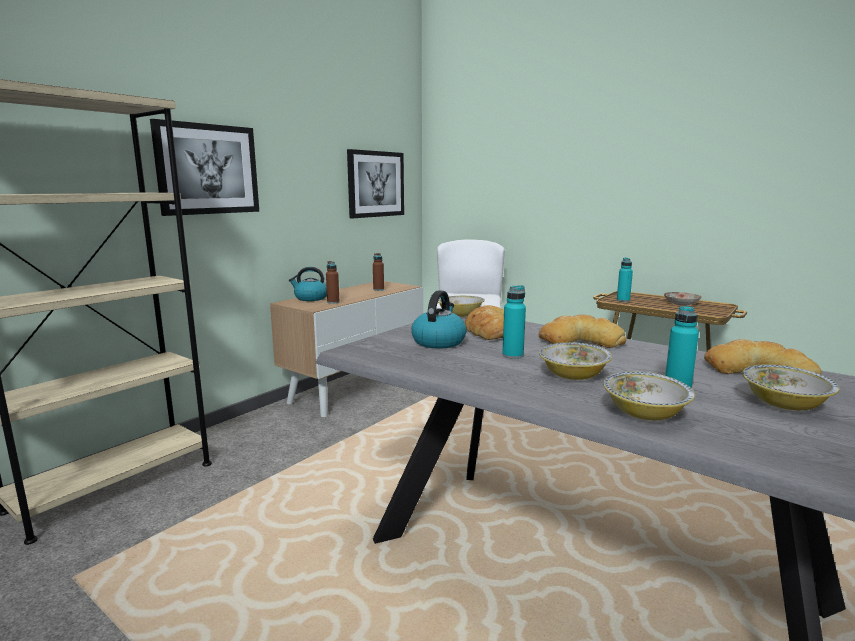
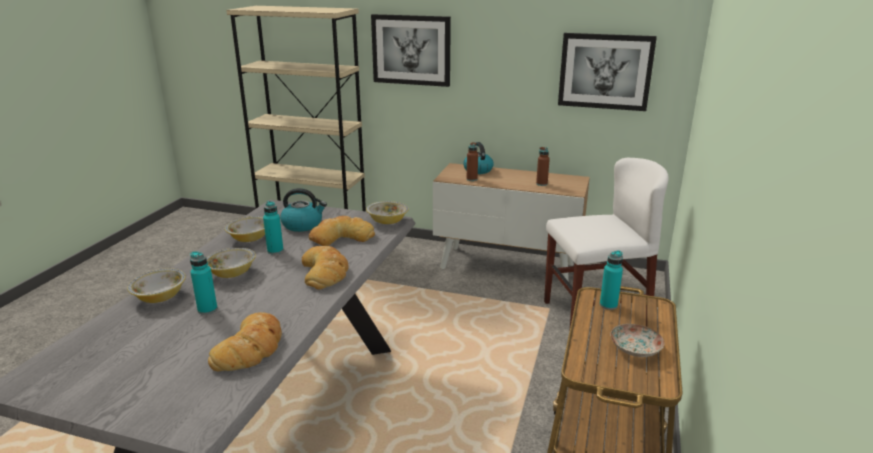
camera: 70 degrees right, 10 degrees up
bowl [742,364,840,410] -> bowl moved to [225,216,265,242]

